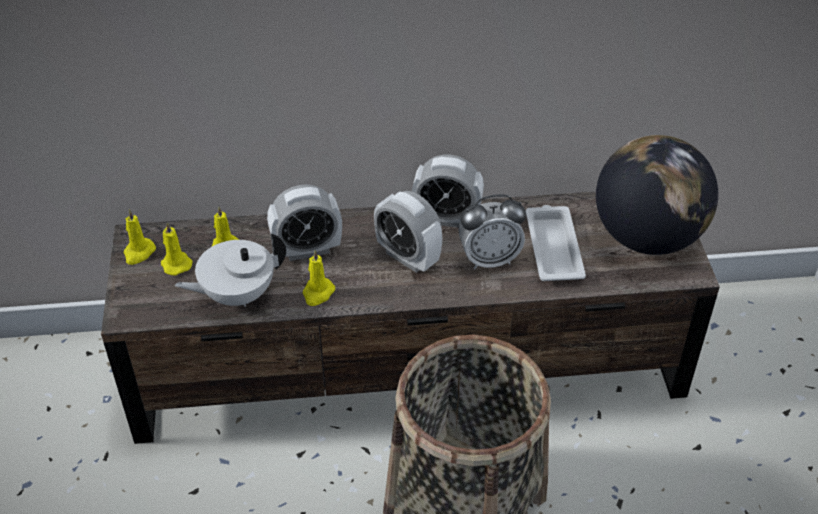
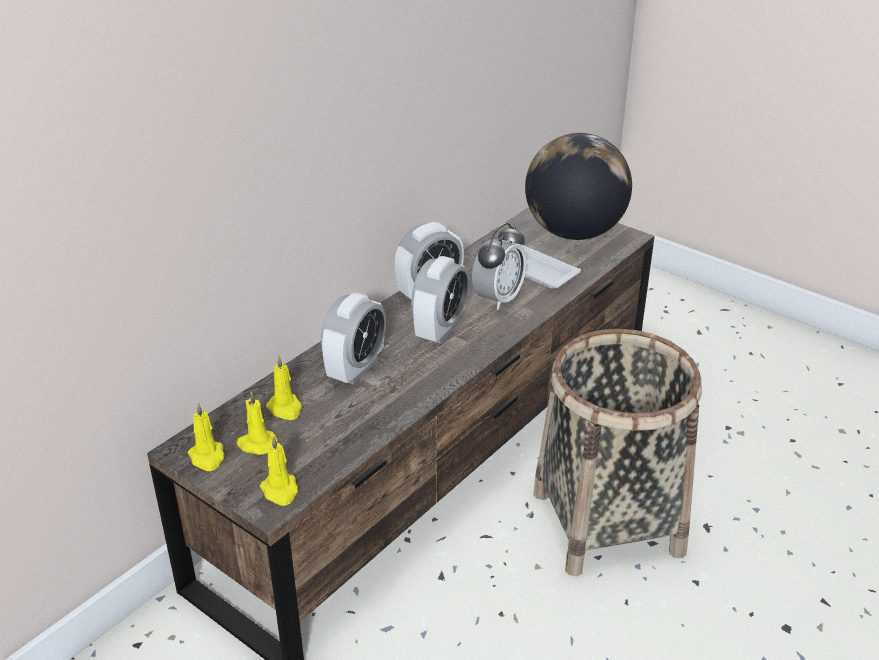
camera: 45 degrees left, 10 degrees down
white teapot [175,233,286,307] -> none
yellow candle [303,250,335,306] -> yellow candle moved to [260,435,298,506]
alarm clock [374,191,443,273] -> alarm clock turned 60 degrees counterclockwise [411,256,469,343]

